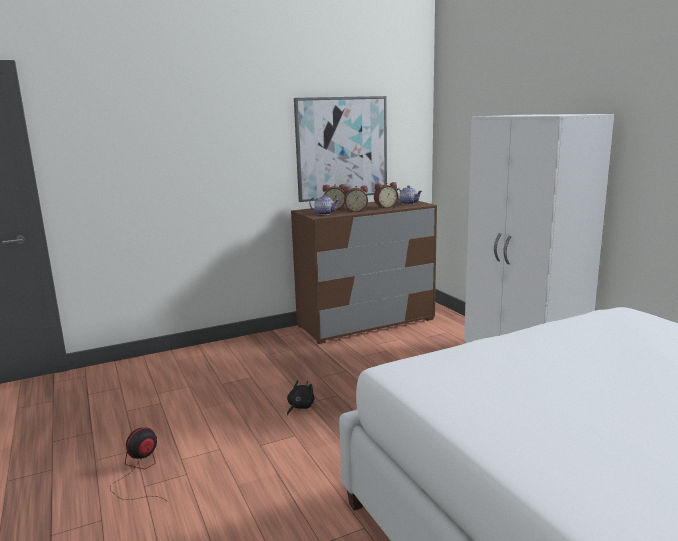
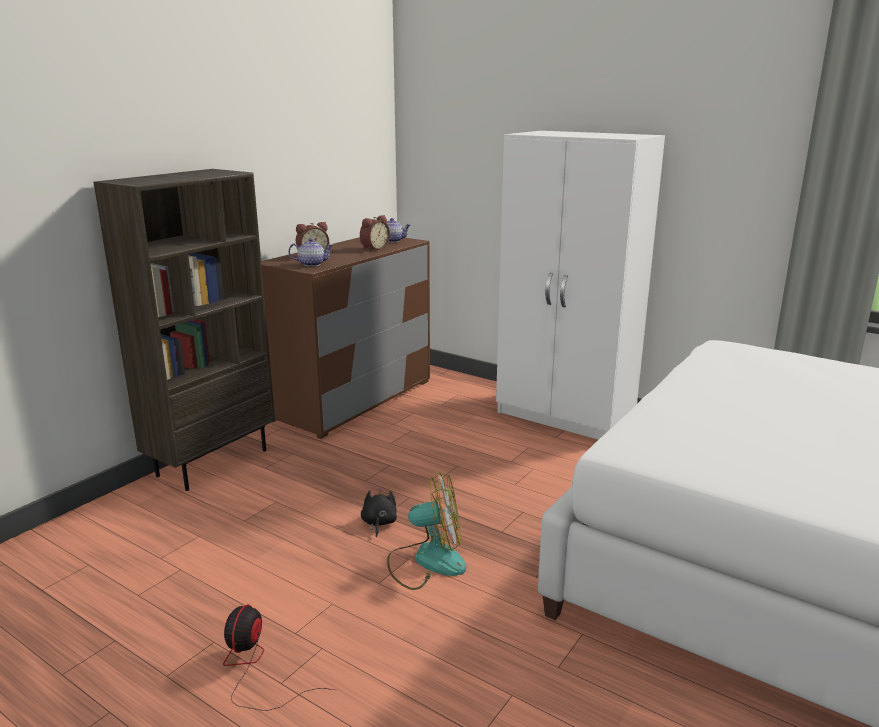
camera: 30 degrees left, 5 degrees up
picture [294,96,387,202] -> none
alarm clock [344,186,368,212] -> none
none -> brown bookcase [94,169,275,491]
none -> fan [387,472,466,590]

